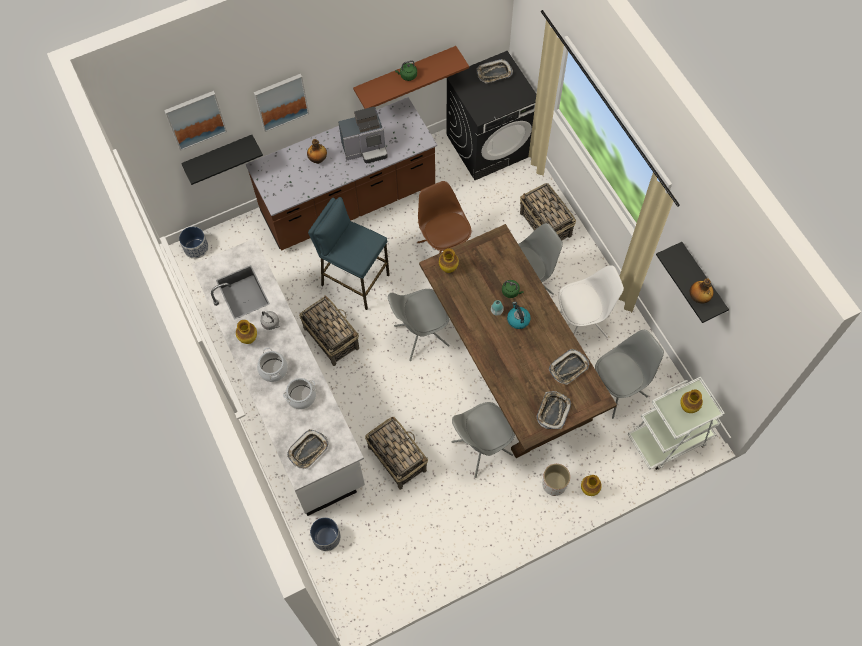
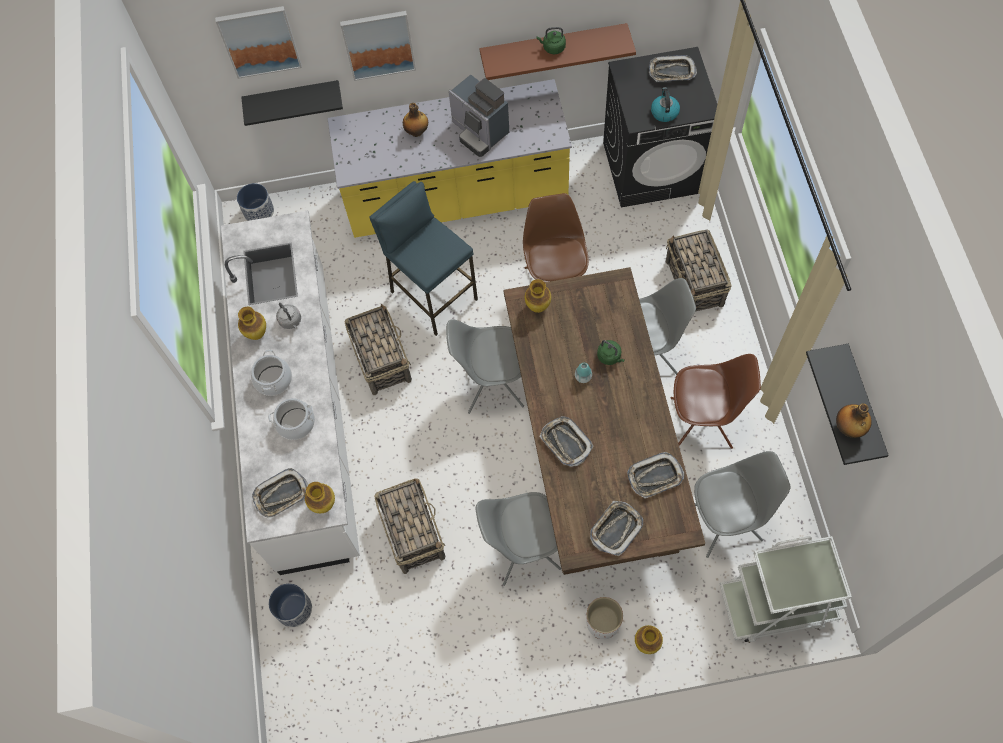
camera: 20 degrees right, 0 degrees up
brown counter [245,97,437,251] -> yellow counter [327,79,572,238]
coffee machine [338,107,388,163] -> coffee machine turned 45 degrees clockwise [448,74,509,157]
kettle [507,301,531,329] -> kettle moved to [651,87,680,122]
white chair [558,265,624,338] -> brown chair [671,354,761,449]
vase [680,389,703,413] -> vase moved to [305,482,335,513]
none -> tray [540,416,594,467]

